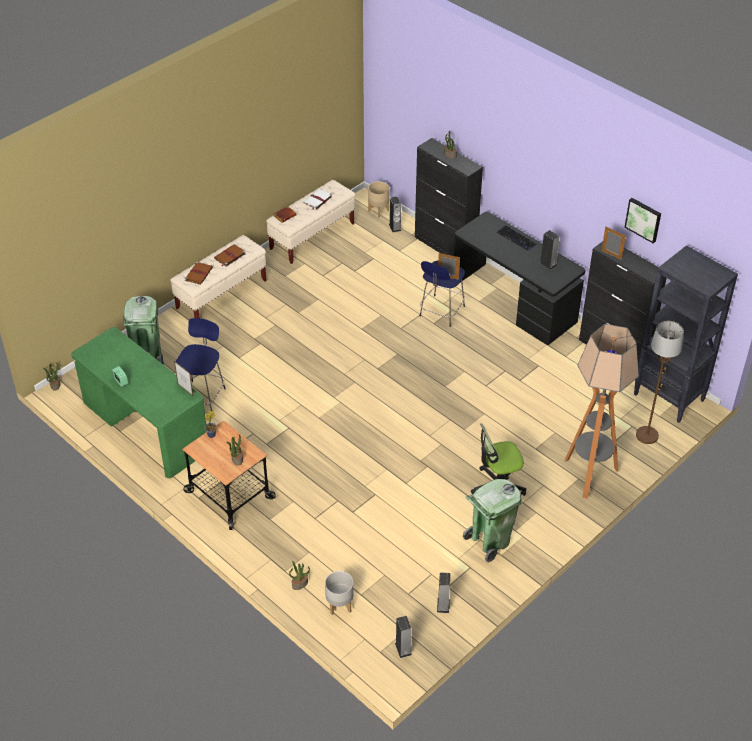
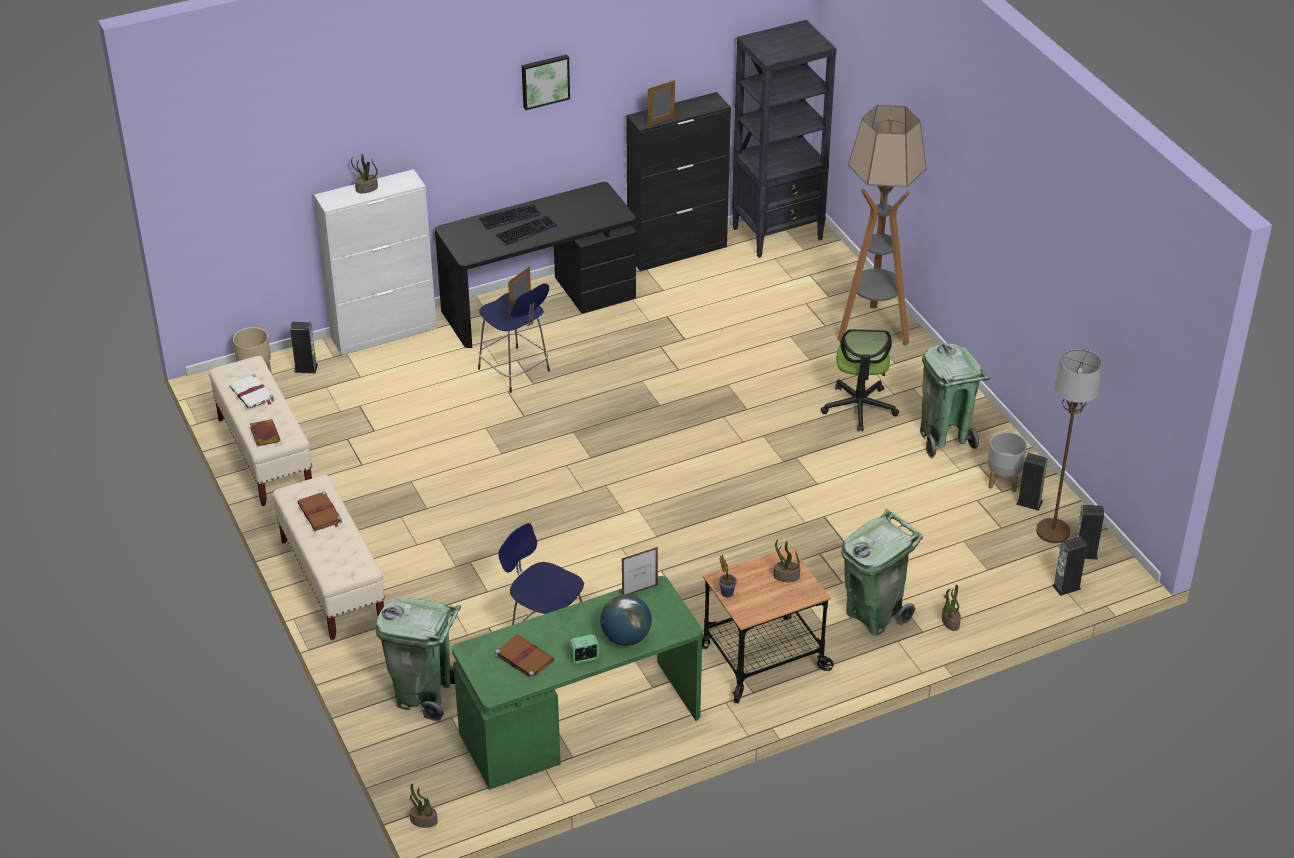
camera: 70 degrees left, 5 degrees down
brown book [185,262,213,285] -> brown book moved to [495,634,554,679]
grey planter [325,571,354,615] -> grey planter moved to [987,432,1027,492]
black cabinet [415,138,483,256] -> white cabinet [314,169,437,355]
speaker [540,230,560,270] -> speaker moved to [1052,536,1087,596]
picture [624,198,661,243] -> picture moved to [522,54,570,110]
brown floor lamp [636,321,684,444] -> brown floor lamp moved to [1036,349,1101,543]
none -> keyboard [496,216,557,246]
none -> globe [600,594,652,646]
none -> green trash can [841,509,923,636]

